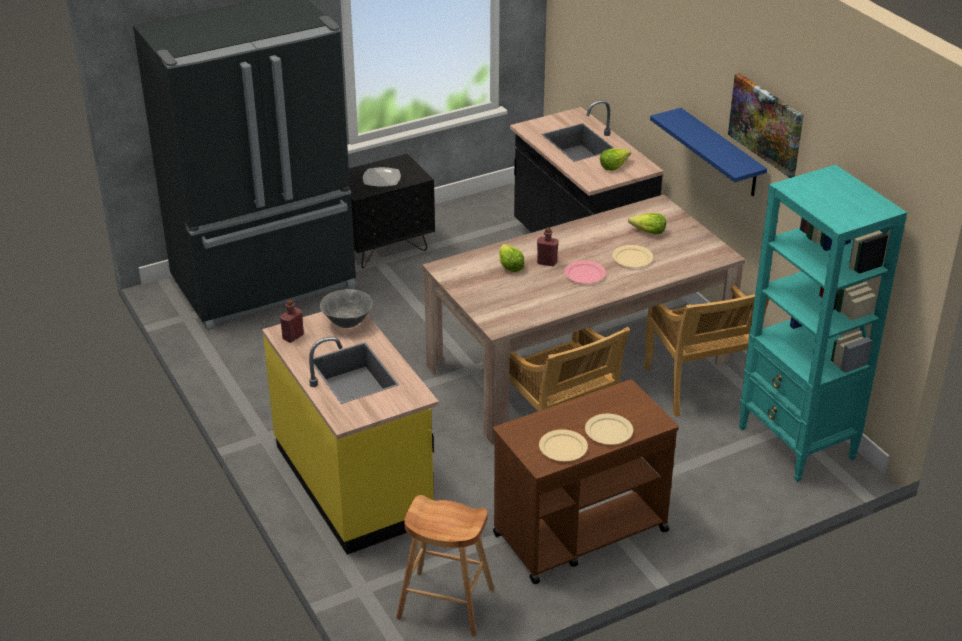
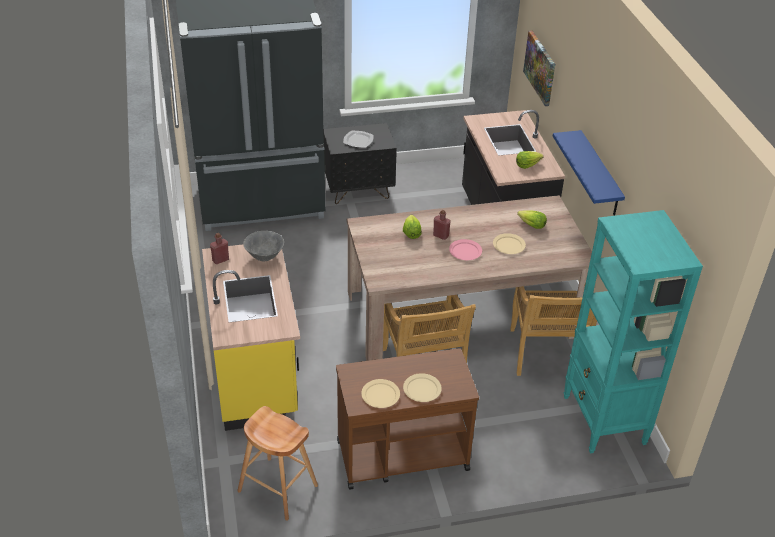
camera: 15 degrees right, 5 degrees up
picture [728,73,804,178] -> picture moved to [523,30,555,106]

